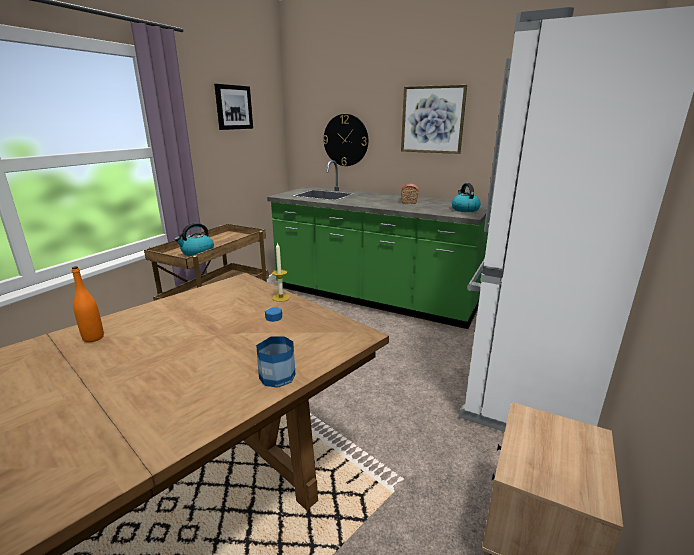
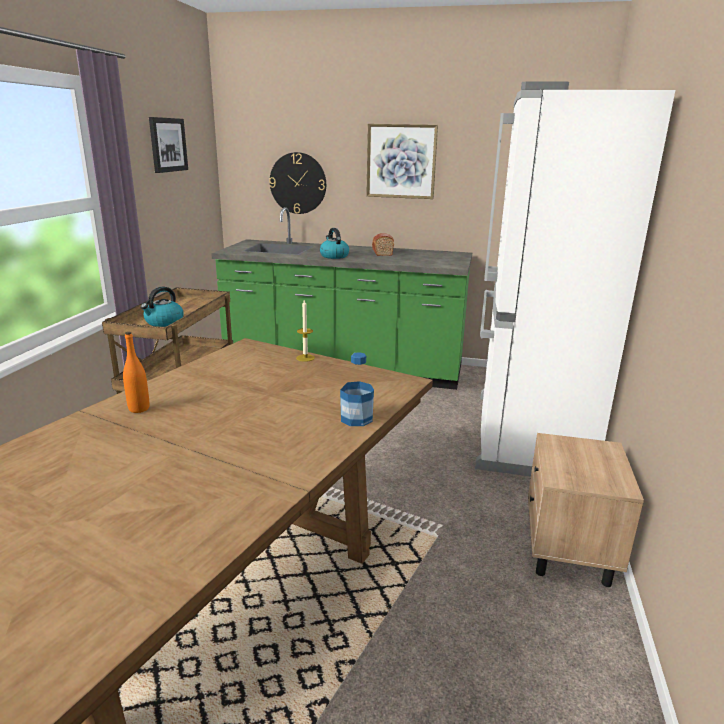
camera: 15 degrees left, 0 degrees up
kettle [452,183,481,212] -> kettle moved to [320,228,349,259]

